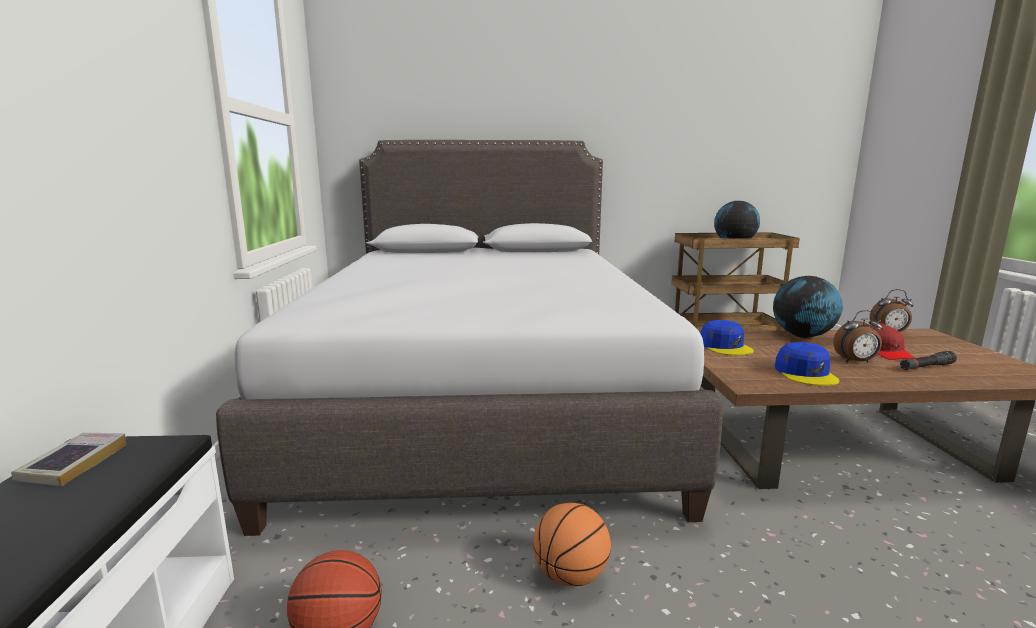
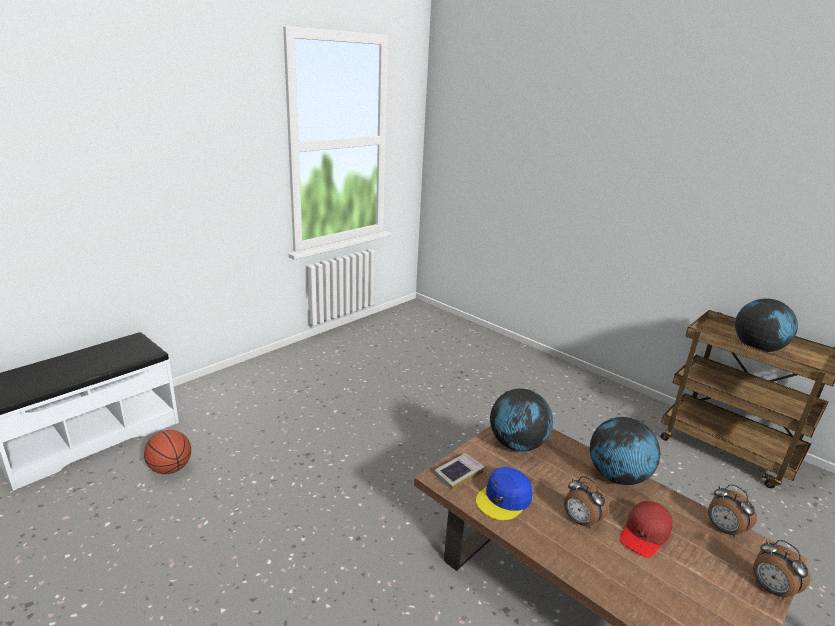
camera: 45 degrees right, 10 degrees up
book [11,433,126,486] -> book moved to [434,453,484,490]
grey bed [216,140,723,536] -> none
basketball [533,503,611,586] -> none
blue cap [700,320,754,355] -> globe [490,388,553,451]
black flashlight [900,351,957,370] -> none
none -> alarm clock [753,540,811,600]

